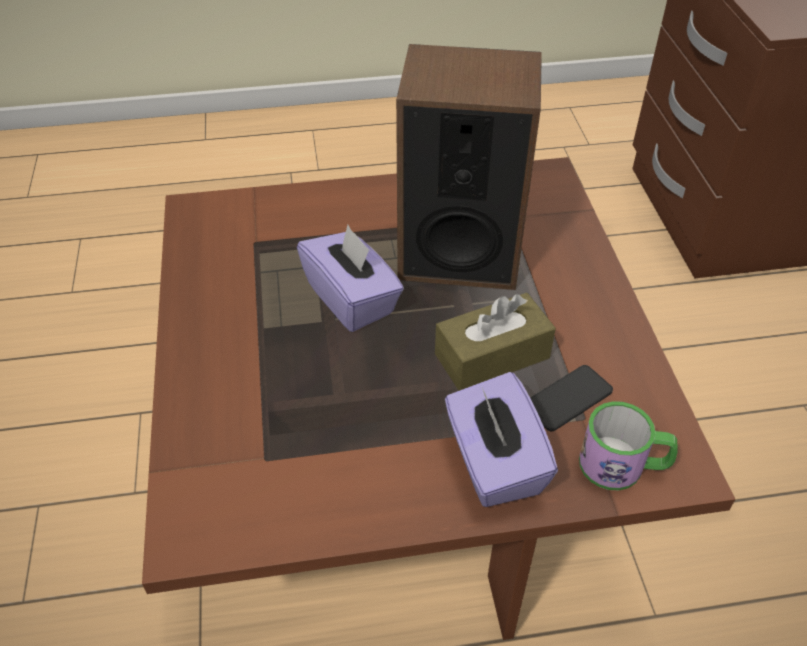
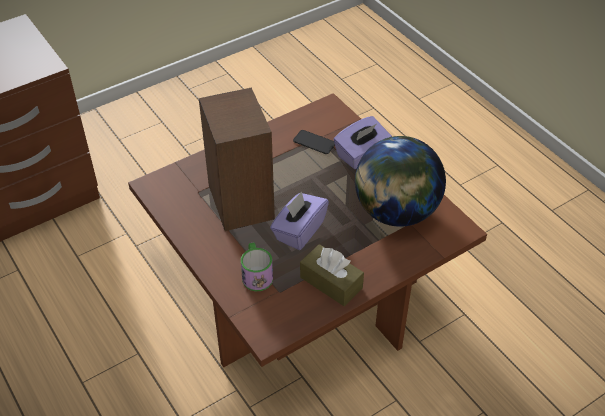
camera: 115 degrees left, 0 degrees up
brown tissue box [435,293,556,391] -> brown tissue box moved to [300,244,364,306]
mug [579,401,677,490] -> mug moved to [241,242,273,291]
none -> globe [355,136,446,227]

